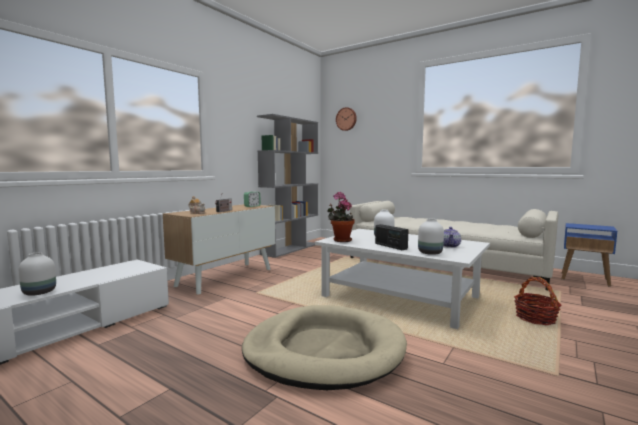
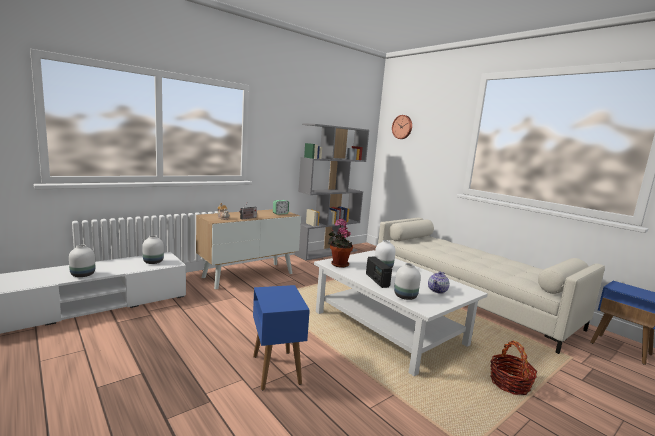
camera: 15 degrees right, 5 degrees up
beige dog bed [242,305,407,390] -> blue side table [253,285,310,390]
none -> white vase [142,235,164,264]

